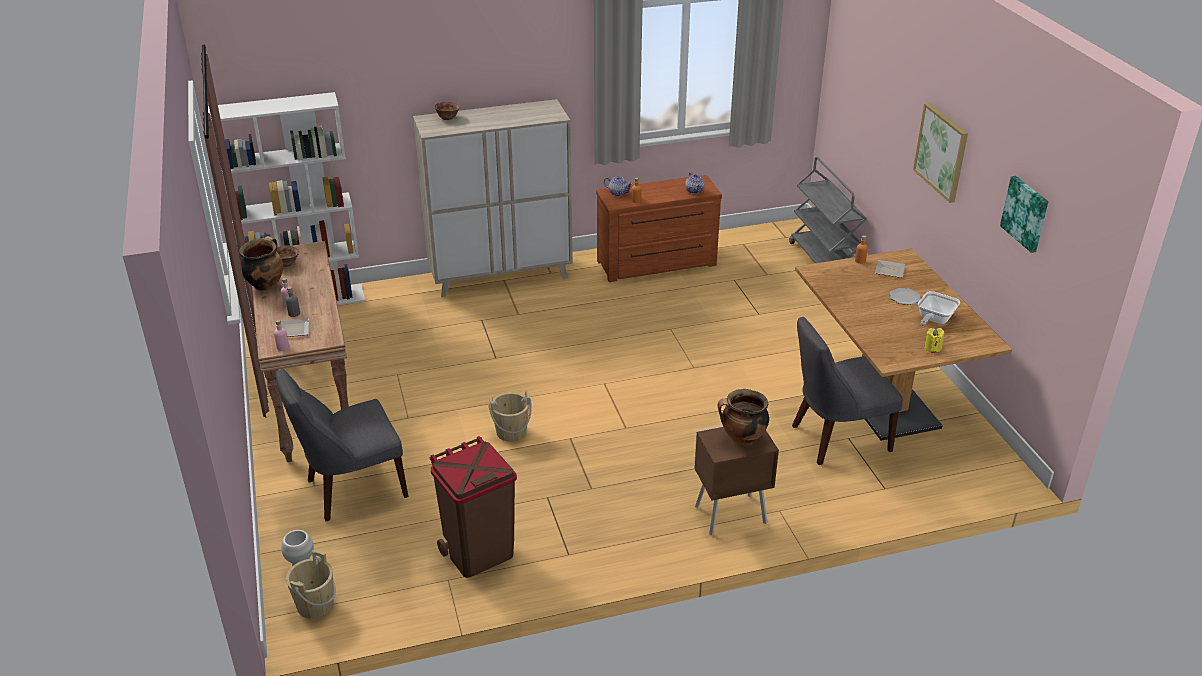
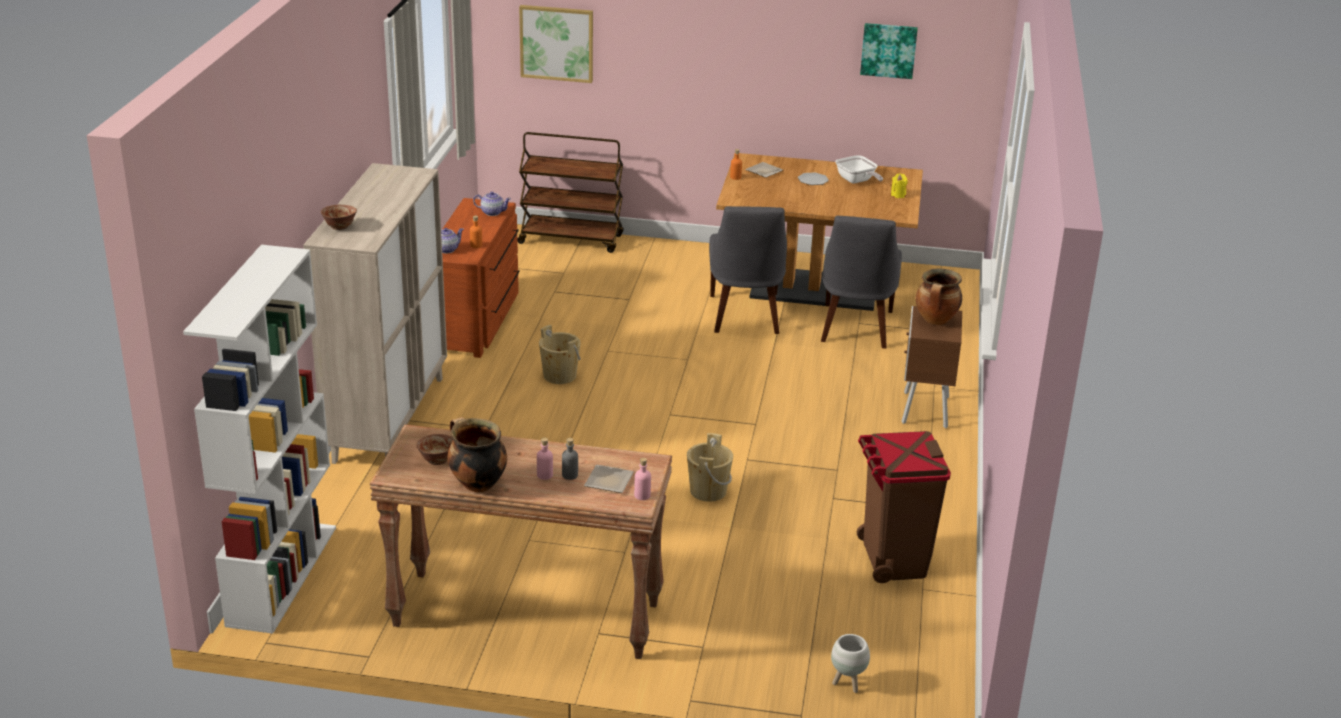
camera: 65 degrees left, 5 degrees down
grey chair [276,368,408,521] -> grey chair moved to [709,206,787,334]
beige bucket [286,550,336,619] -> beige bucket moved to [539,325,581,384]
grey cart [789,157,867,263] -> brown cart [517,132,624,253]
picture [913,103,968,203] -> picture moved to [519,5,593,83]

